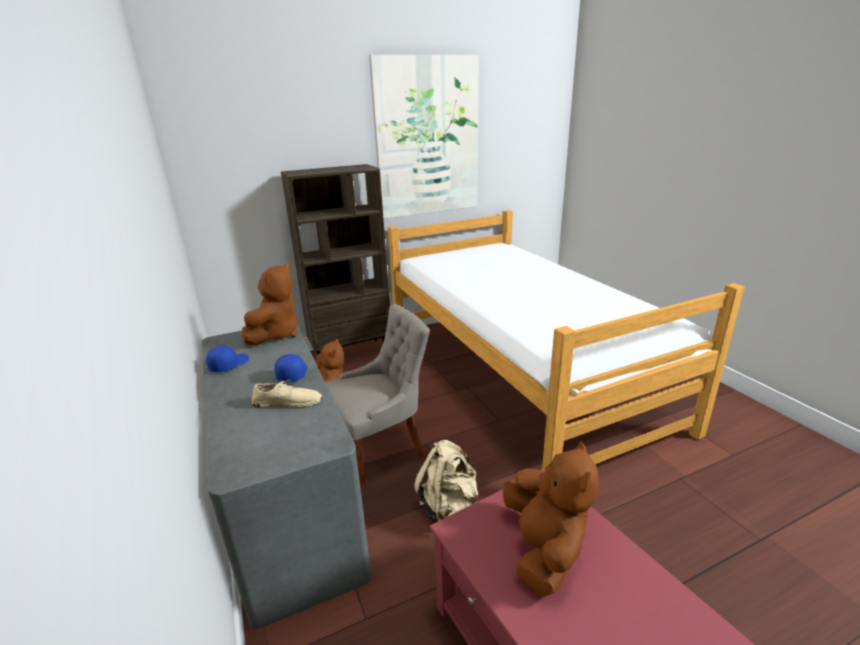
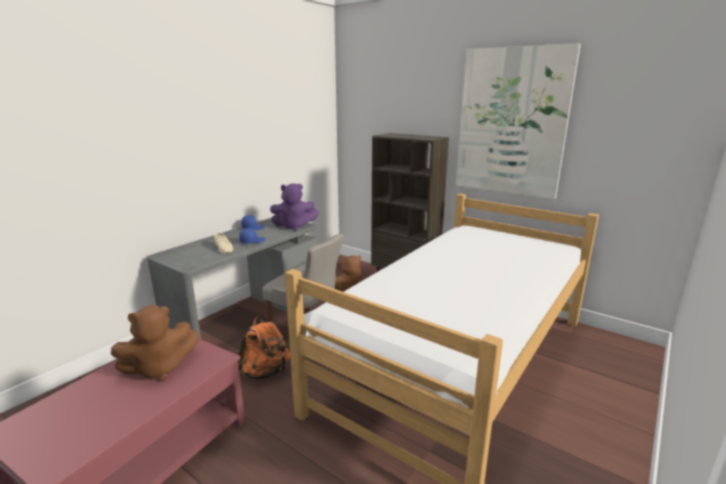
camera: 60 degrees right, 5 degrees down
brown plush toy [242,263,297,345] -> purple plush toy [270,183,319,231]
beige backpack [414,440,478,523] -> orange backpack [238,316,291,379]

